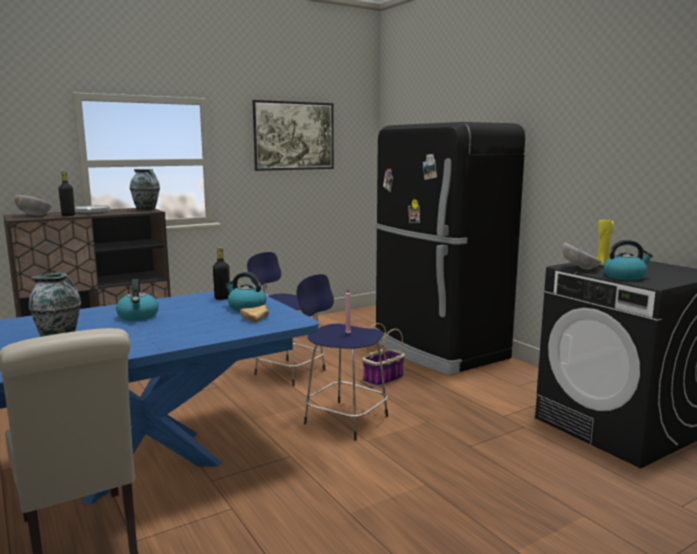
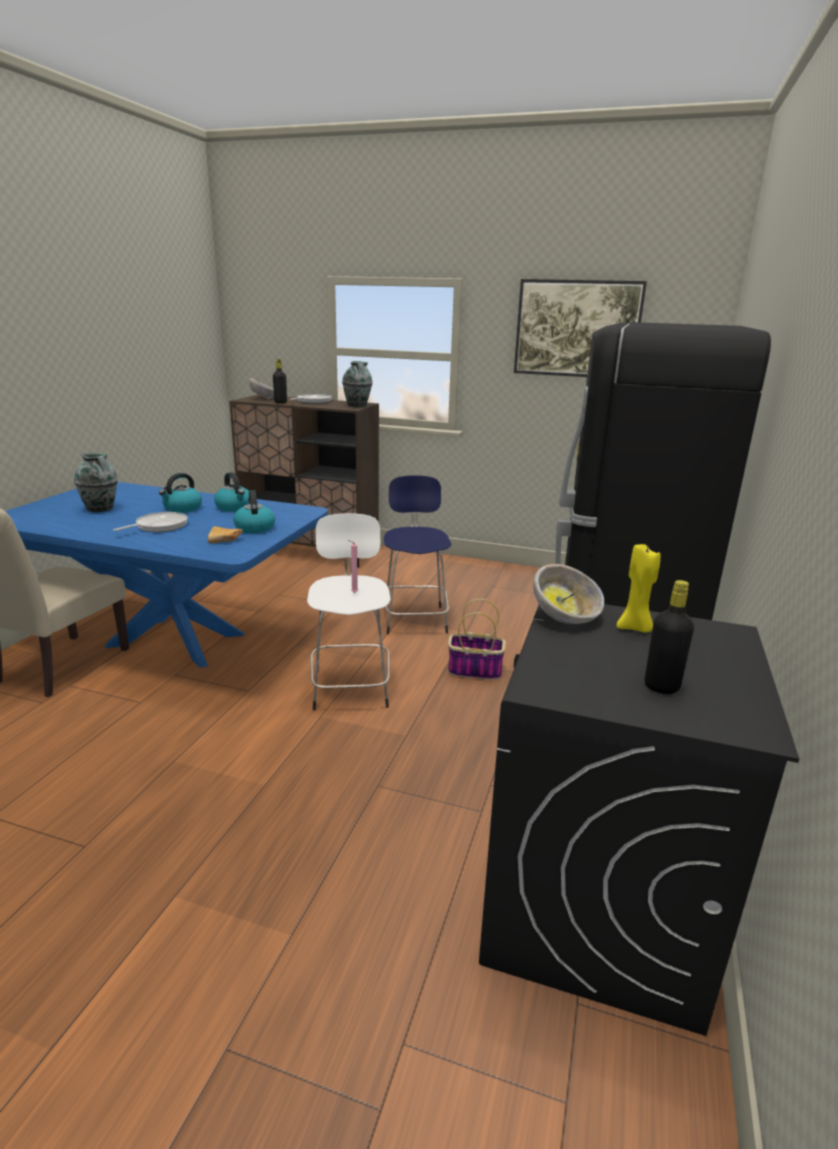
camera: 50 degrees right, 10 degrees up
black bottle [213,247,230,300] -> black bottle moved to [645,580,694,694]
blue stool [296,274,388,441] -> white stool [307,513,390,711]
kettle [604,240,653,281] -> kettle moved to [214,472,249,512]
none -> frying pan [113,512,188,532]

